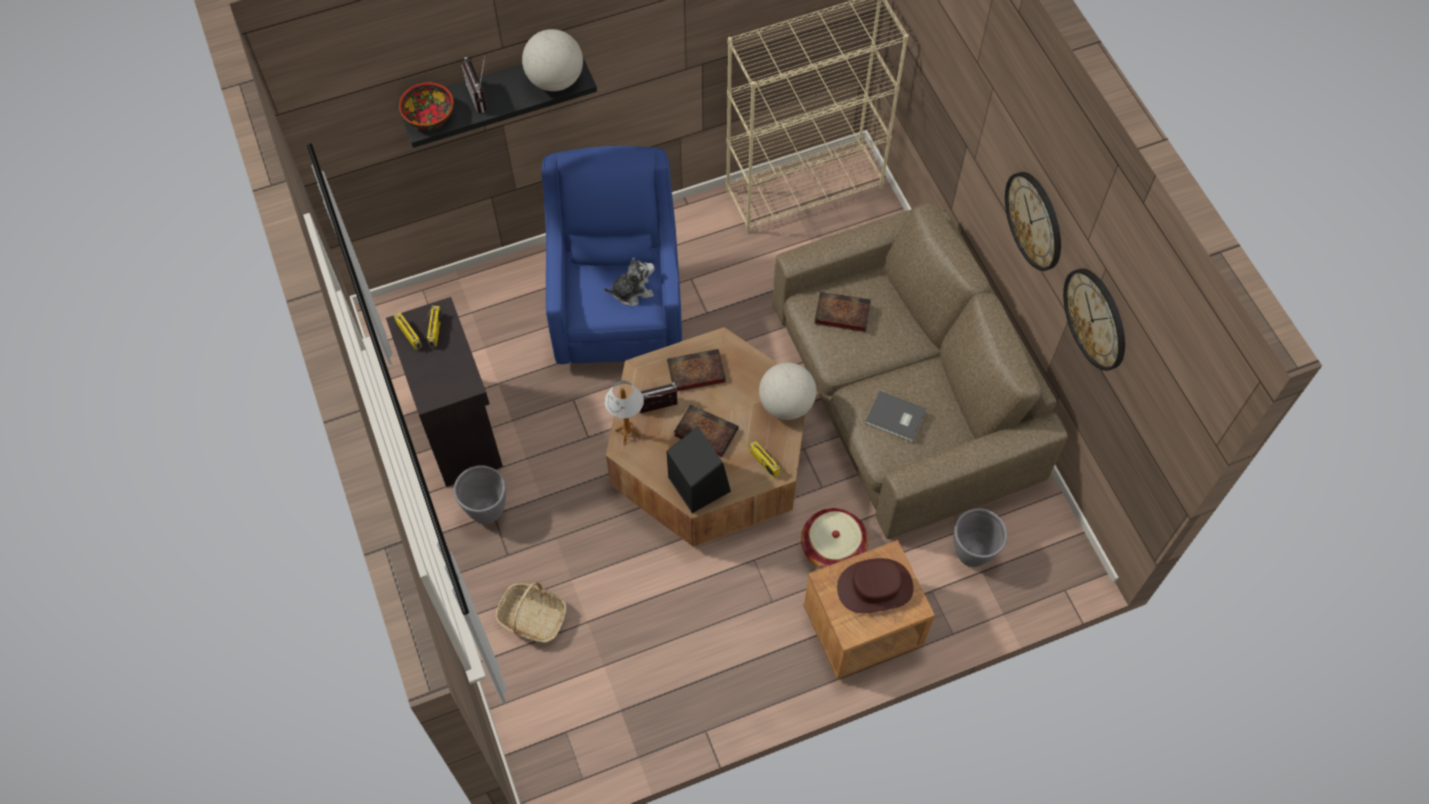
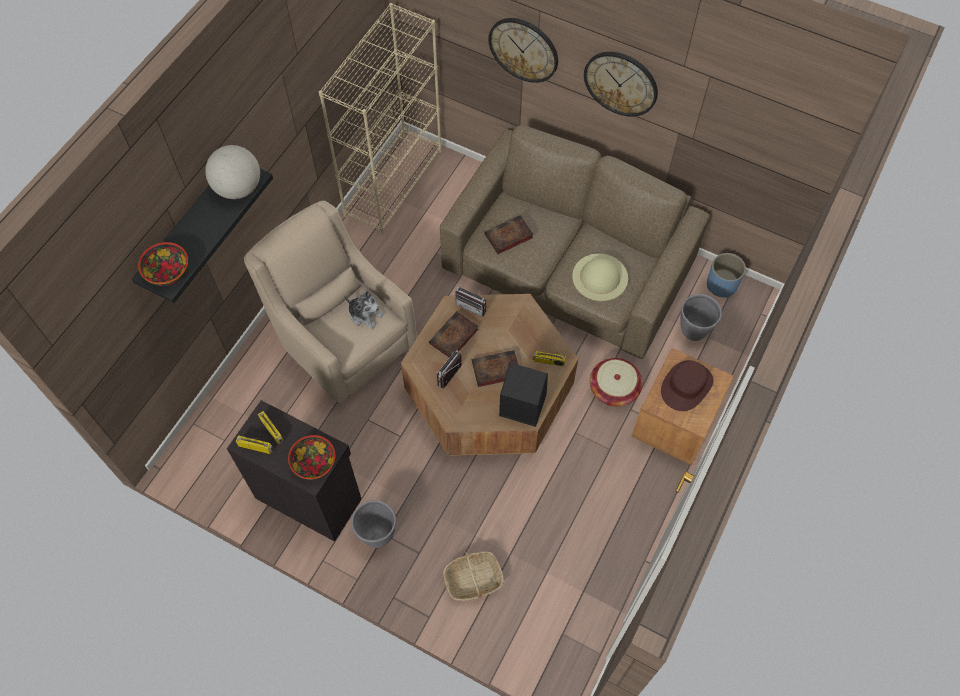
camera: 40 degrees left, 0 degrees up
radio [461,56,487,113] -> radio moved to [455,278,487,317]
blue armchair [542,146,682,364] -> beige armchair [244,200,417,403]
plush toy [604,258,655,306] -> plush toy turned 90 degrees clockwise [344,291,384,329]
table lamp [605,380,644,444] -> none
globe [759,363,816,420] -> none
grey book [865,391,927,442] -> beige hat [572,253,628,301]
wall clock [1063,268,1125,371] -> wall clock moved to [488,18,558,83]
none -> bowl [288,435,335,480]
none -> blue planter [707,253,746,298]

